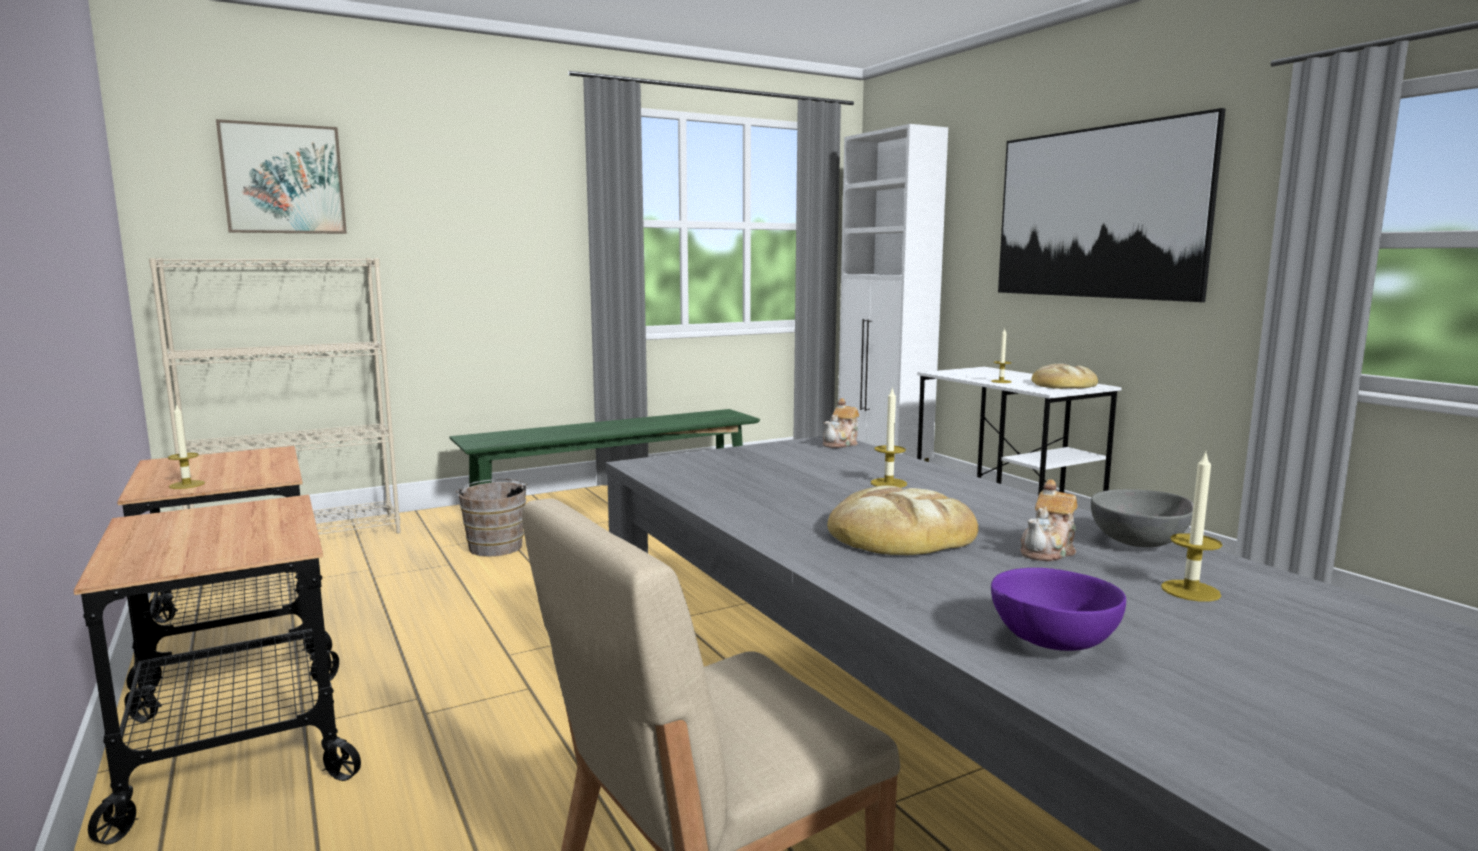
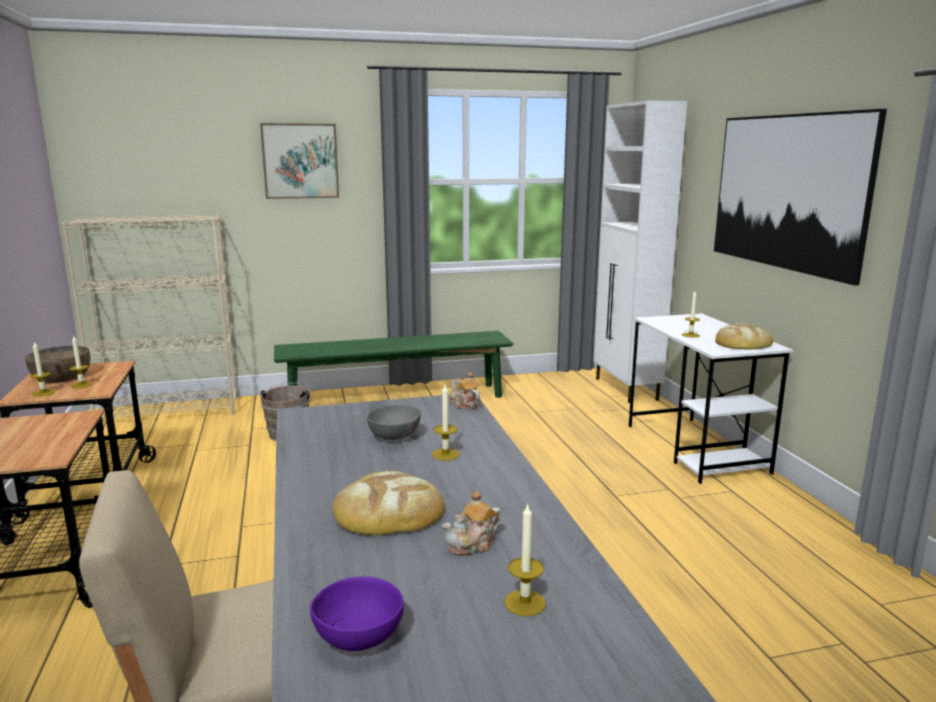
camera: 15 degrees right, 5 degrees up
picture [216,119,347,234] -> picture moved to [260,123,339,199]
teapot [823,398,859,448] -> teapot turned 90 degrees clockwise [450,372,480,410]
grey bowl [1091,489,1193,547] -> grey bowl moved to [367,405,421,440]
none -> brown bowl [26,346,91,383]
none -> candle [69,336,93,389]

